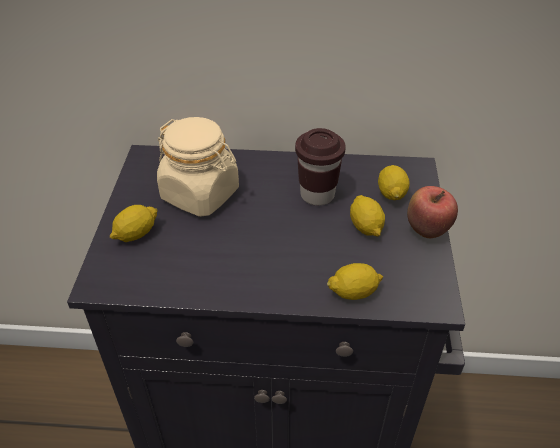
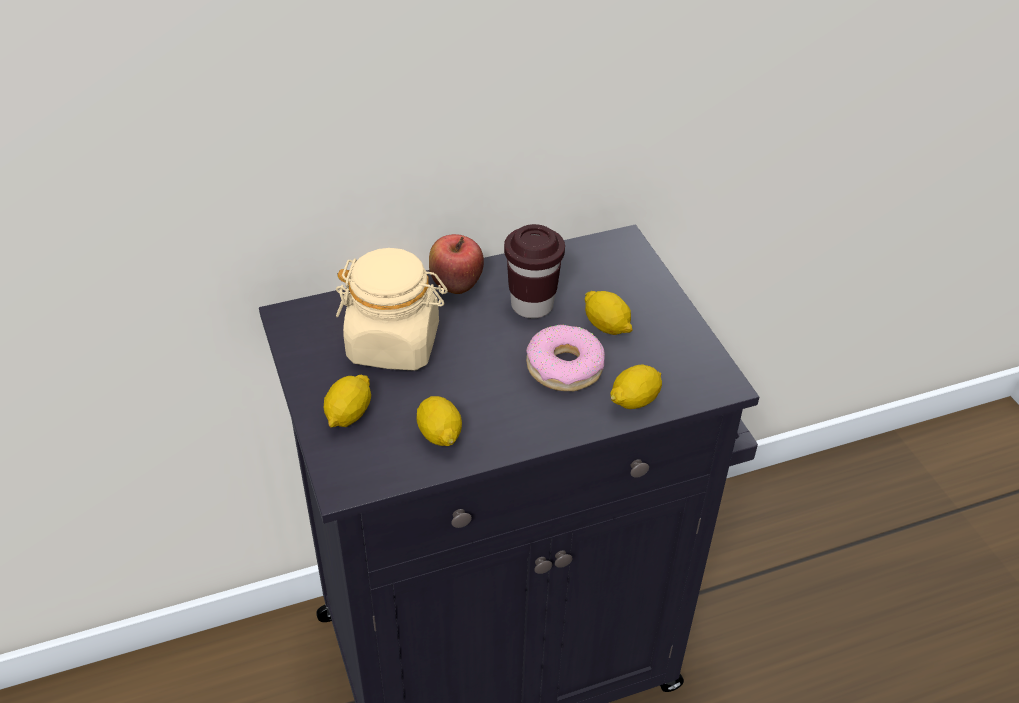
camera: 25 degrees left, 0 degrees up
lemon [378,165,410,200] -> lemon moved to [416,396,462,446]
apple [407,186,458,238] -> apple moved to [429,234,484,294]
none -> donut [526,325,605,391]

